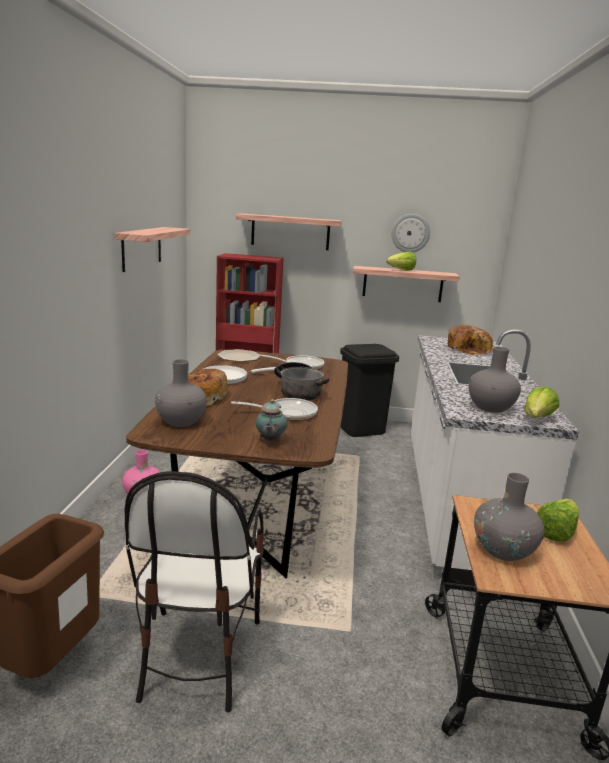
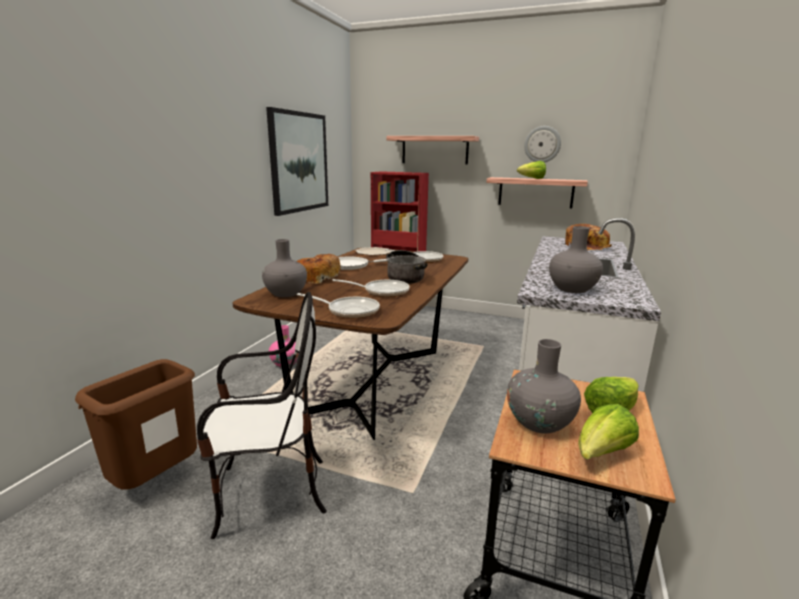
camera: 15 degrees right, 0 degrees up
shelf [115,227,191,272] -> picture [266,107,328,216]
chair [125,471,264,713] -> chair turned 120 degrees counterclockwise [197,292,327,539]
teapot [256,399,287,443] -> frying pan [297,293,380,318]
black trash can [340,344,399,437] -> none
lettuce [524,386,559,418] -> lettuce moved to [578,404,639,460]

